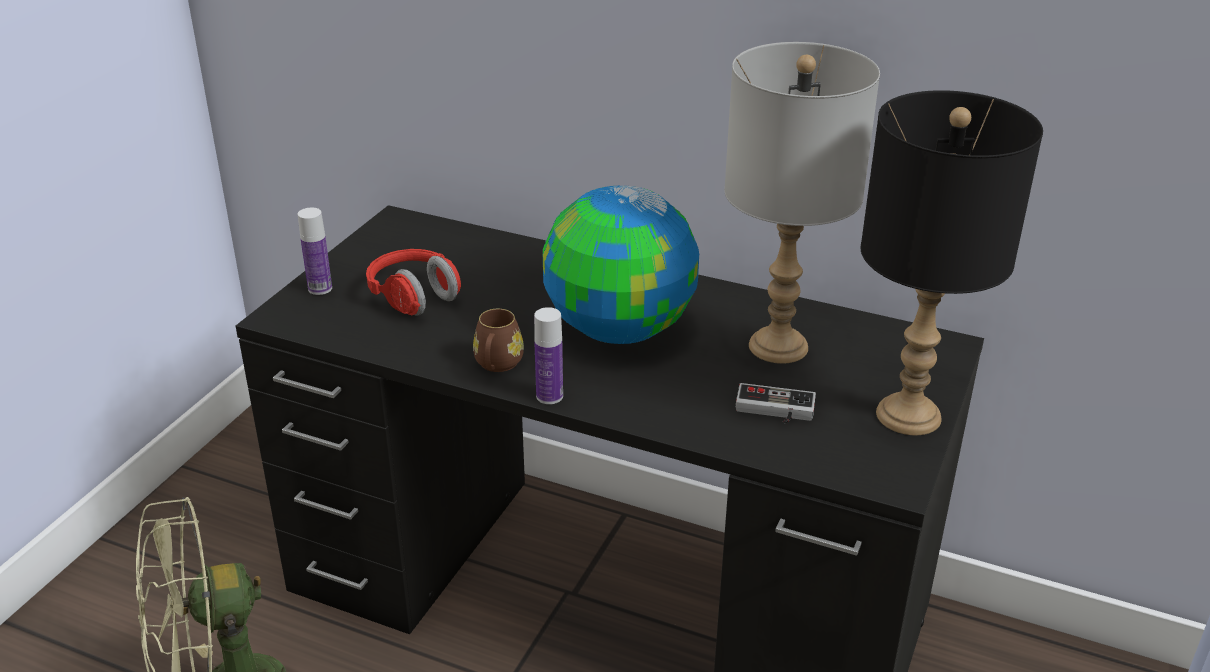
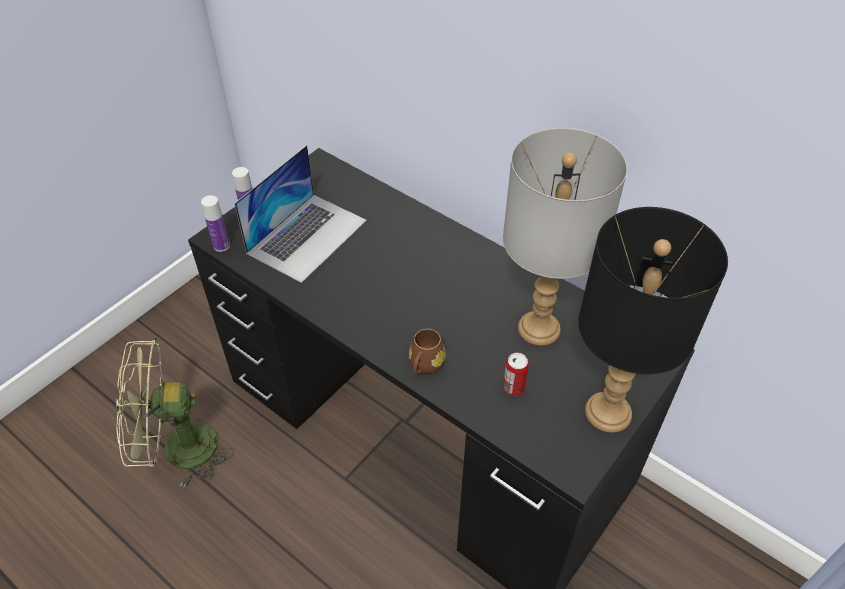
camera: 15 degrees right, 15 degrees up
red headphones [366,249,461,316] -> laptop [234,145,367,283]
brown mug [473,309,524,372] -> brown mug moved to [409,329,446,375]
bottle [534,307,563,404] -> bottle moved to [201,195,230,252]
globe [543,186,699,344] -> none
game controller [736,383,816,424] -> can [503,353,529,396]

